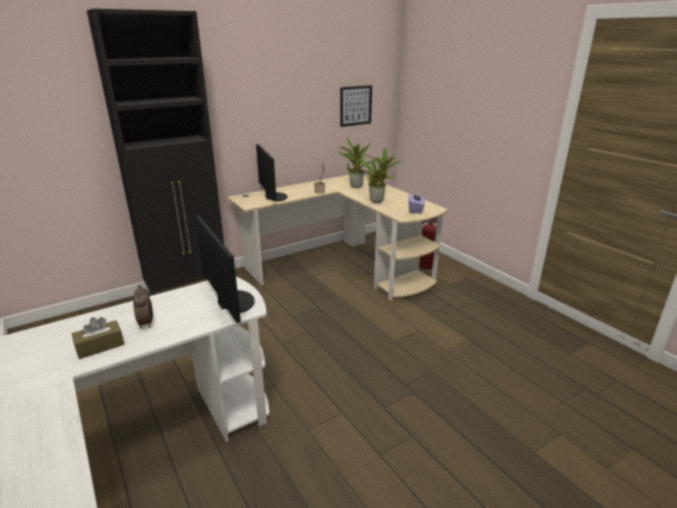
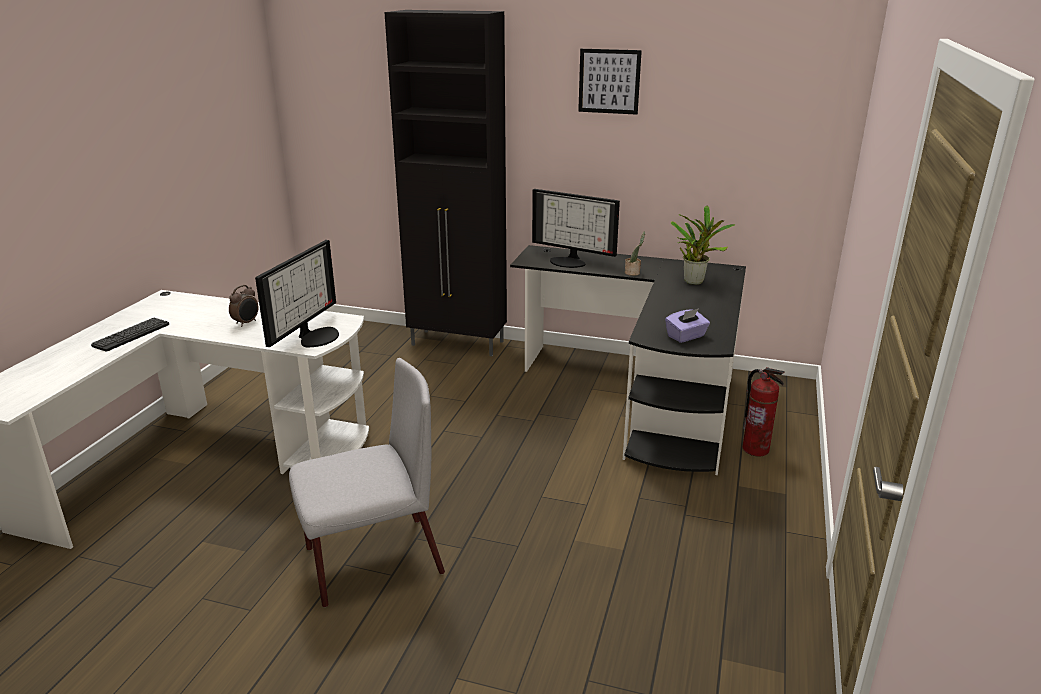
camera: 50 degrees right, 0 degrees up
brown tissue box [72,317,124,359] -> none
beige desk [227,175,448,301] -> black desk [510,245,746,475]
monitor [256,144,288,202] -> monitor turned 90 degrees clockwise [532,189,620,268]
picture [340,85,372,127] -> picture moved to [578,49,642,115]
potted plant [360,149,402,203] -> none
none -> keyboard [91,318,169,352]
none -> grey chair [289,358,445,607]

